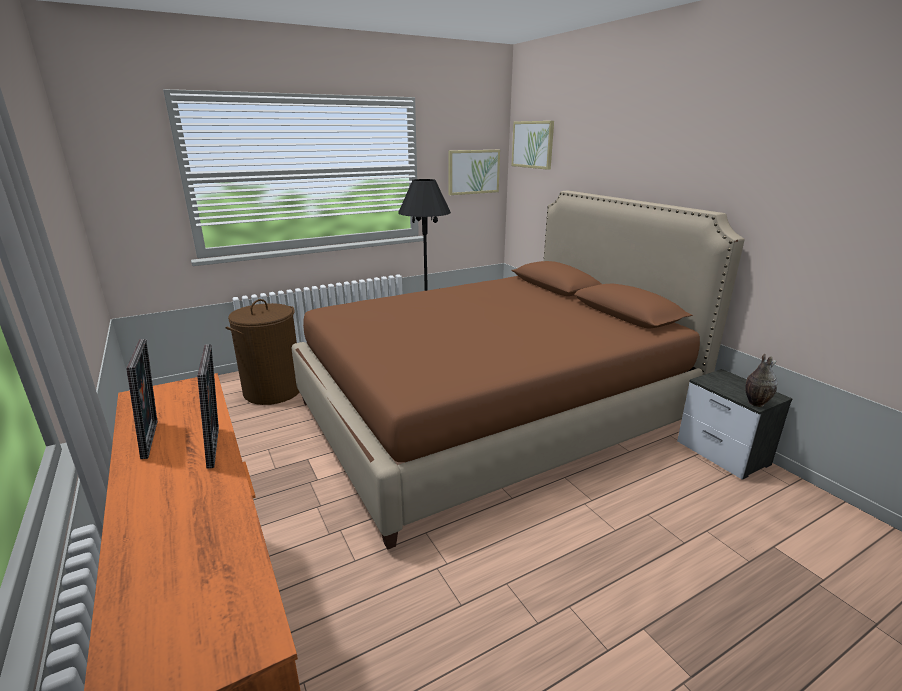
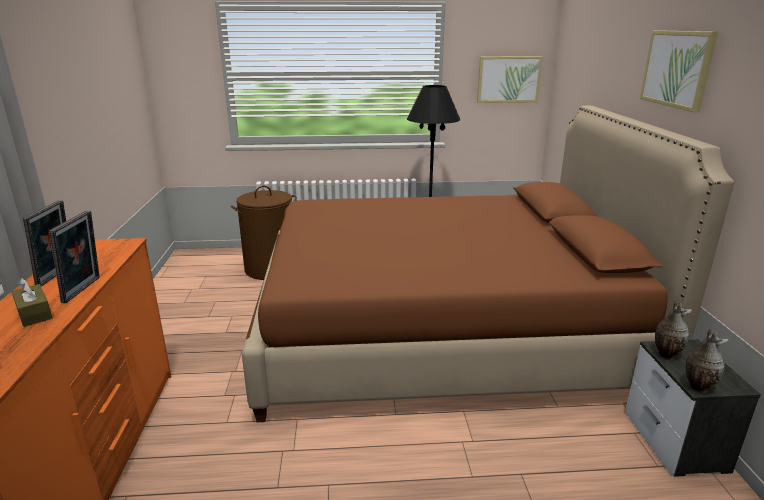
camera: 25 degrees right, 0 degrees up
picture [512,121,554,170] -> picture moved to [640,30,718,113]
none -> brown tissue box [12,278,52,327]
none -> vase [655,299,692,360]

